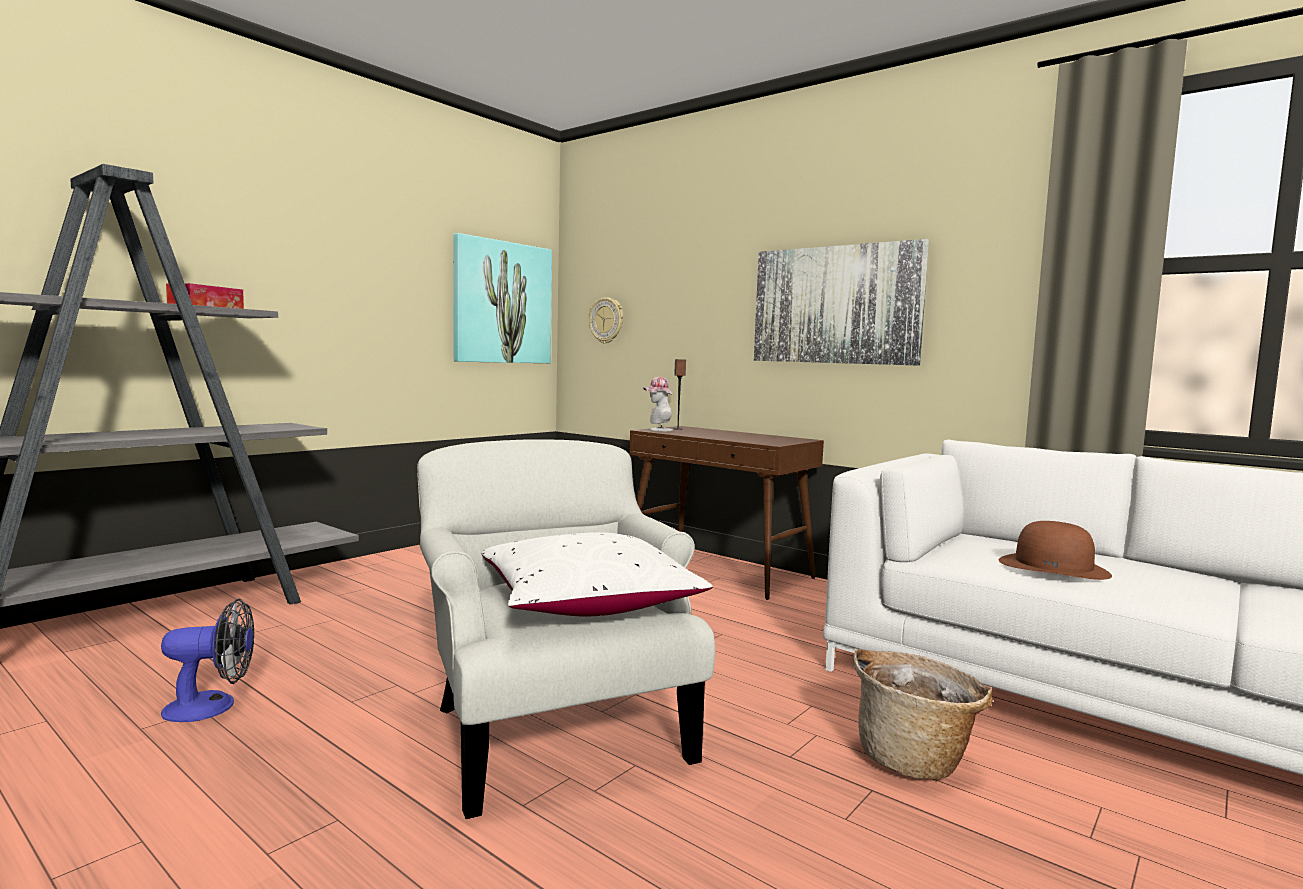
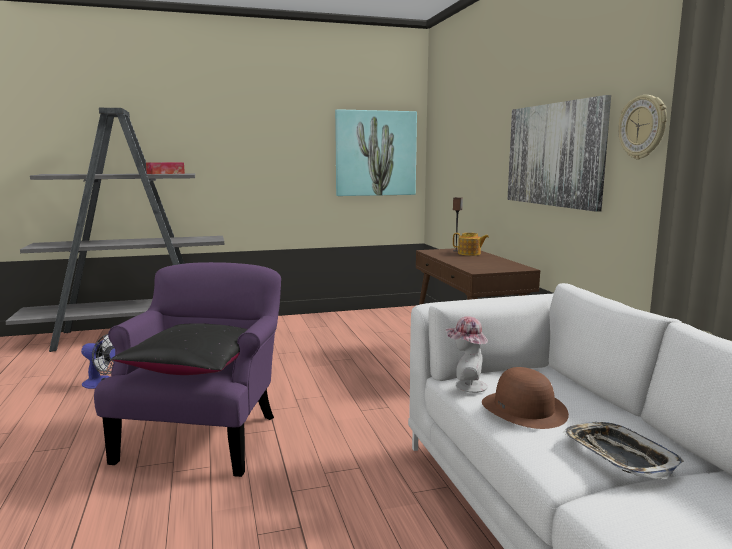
camera: 35 degrees right, 5 degrees up
white armchair [417,439,715,819] -> purple armchair [94,262,281,477]
white pillow [482,532,713,617] -> black pillow [111,323,248,375]
wall clock [589,297,623,344] -> wall clock moved to [618,95,667,159]
hat [643,377,673,431] -> hat moved to [446,316,488,393]
basket [853,649,993,779] -> none
none -> teapot [453,233,489,256]
none -> tray [563,422,684,479]

